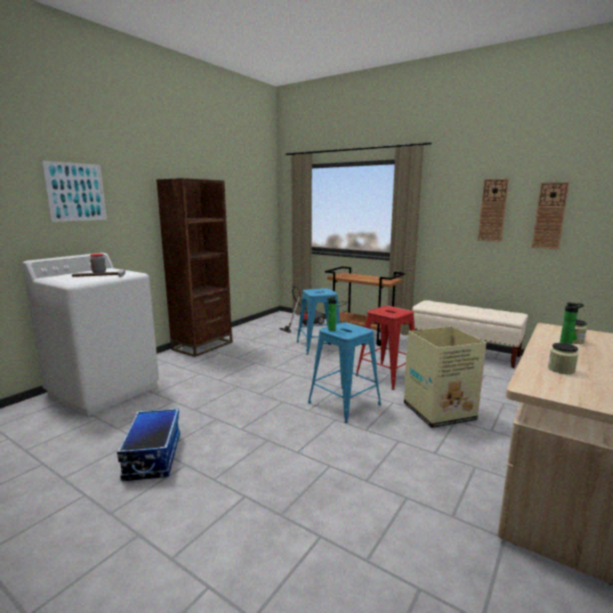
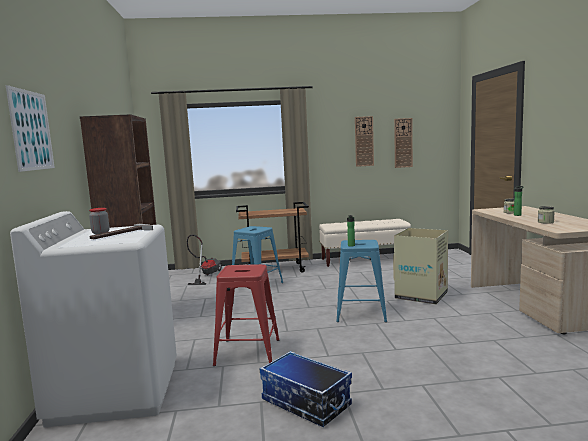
camera: 40 degrees left, 5 degrees down
red stool [356,306,415,390] -> red stool moved to [213,264,279,366]

